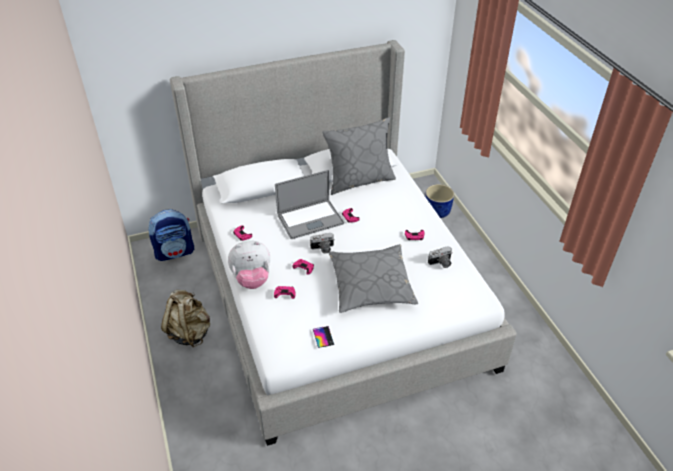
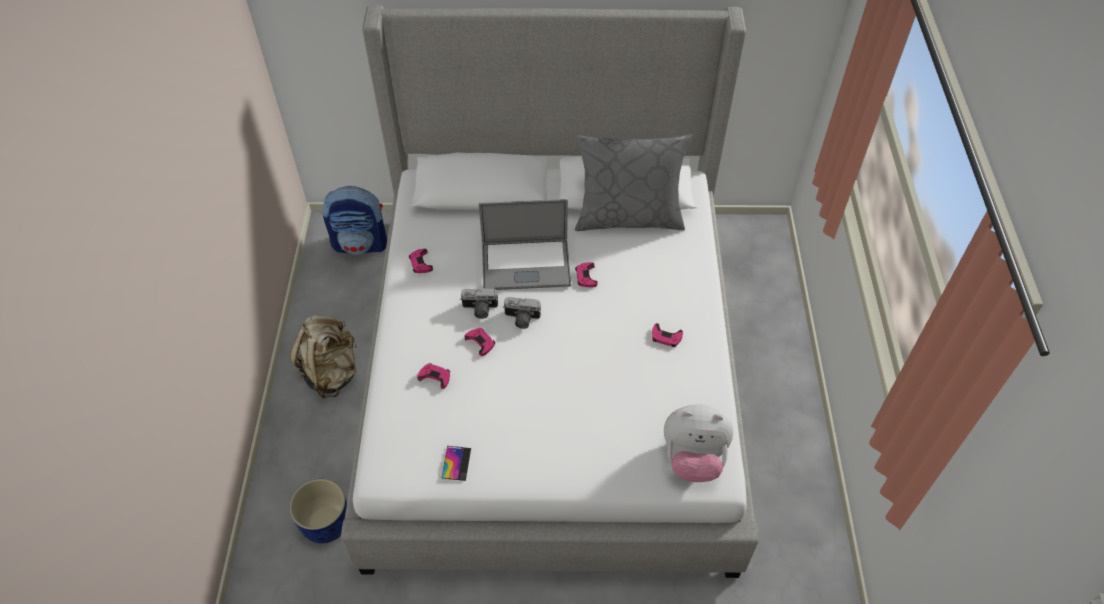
camera: 20 degrees right, 10 degrees up
plush toy [228,240,270,289] -> plush toy moved to [664,404,733,482]
grey pillow [328,244,418,313] -> none
blue planter [425,184,454,218] -> blue planter moved to [290,479,347,543]
camera [428,246,453,268] -> camera moved to [460,288,498,319]

